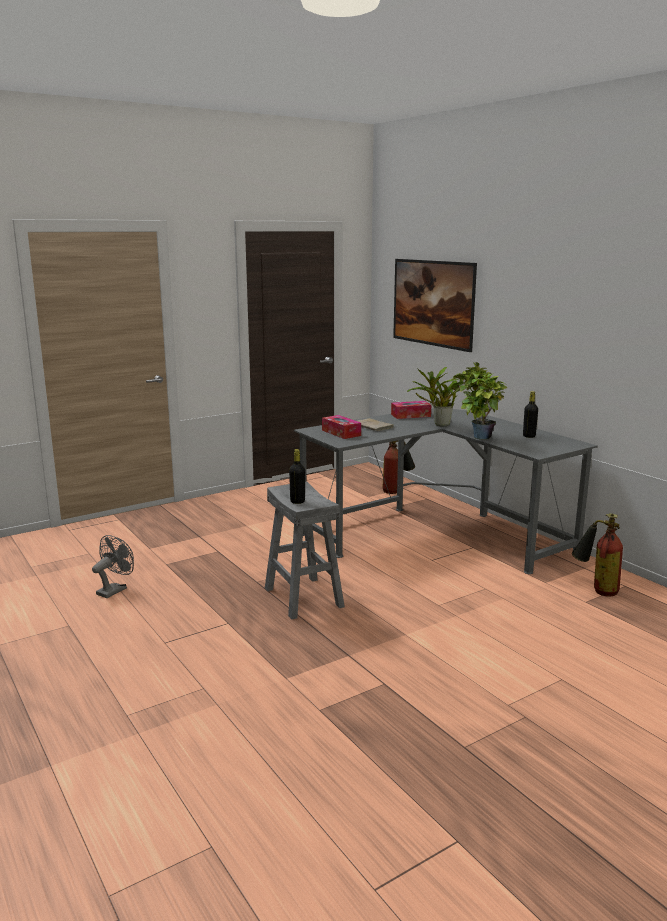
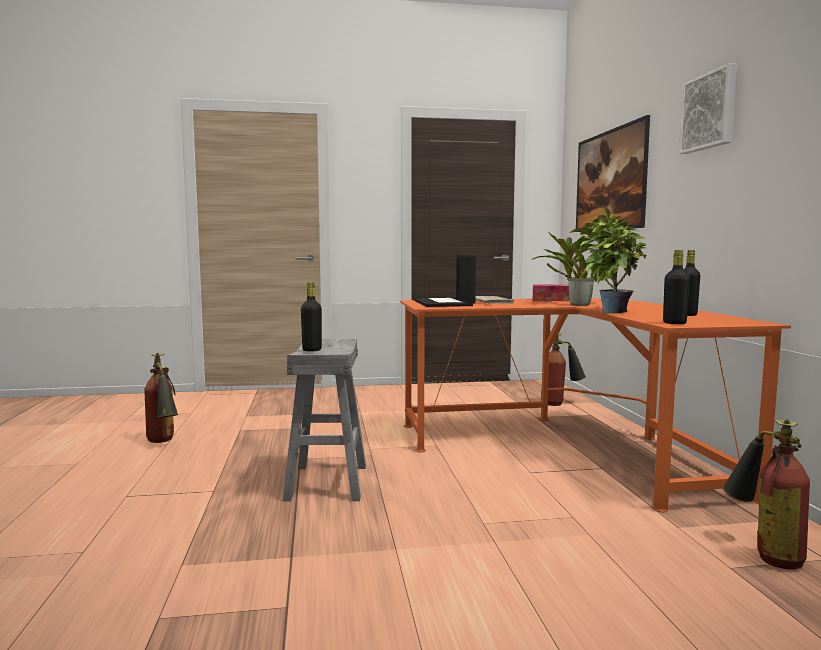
camera: 25 degrees right, 10 degrees down
grey fan [92,535,134,598] -> fire extinguisher [144,353,178,443]
grey desk [294,408,598,574] -> orange desk [400,299,791,512]
tissue box [322,415,361,439] -> laptop [414,255,476,307]
none -> black bottle [663,250,690,324]
none -> picture [679,63,737,154]

